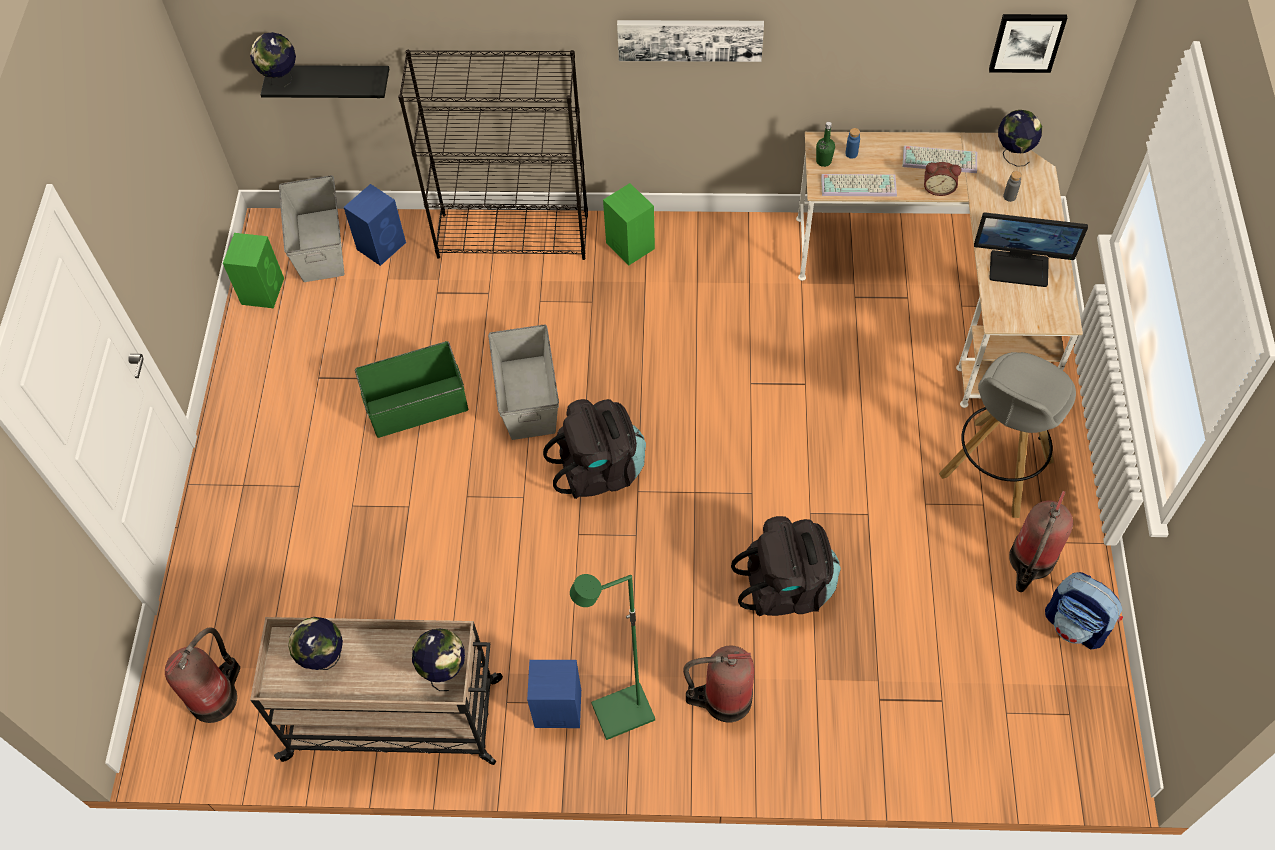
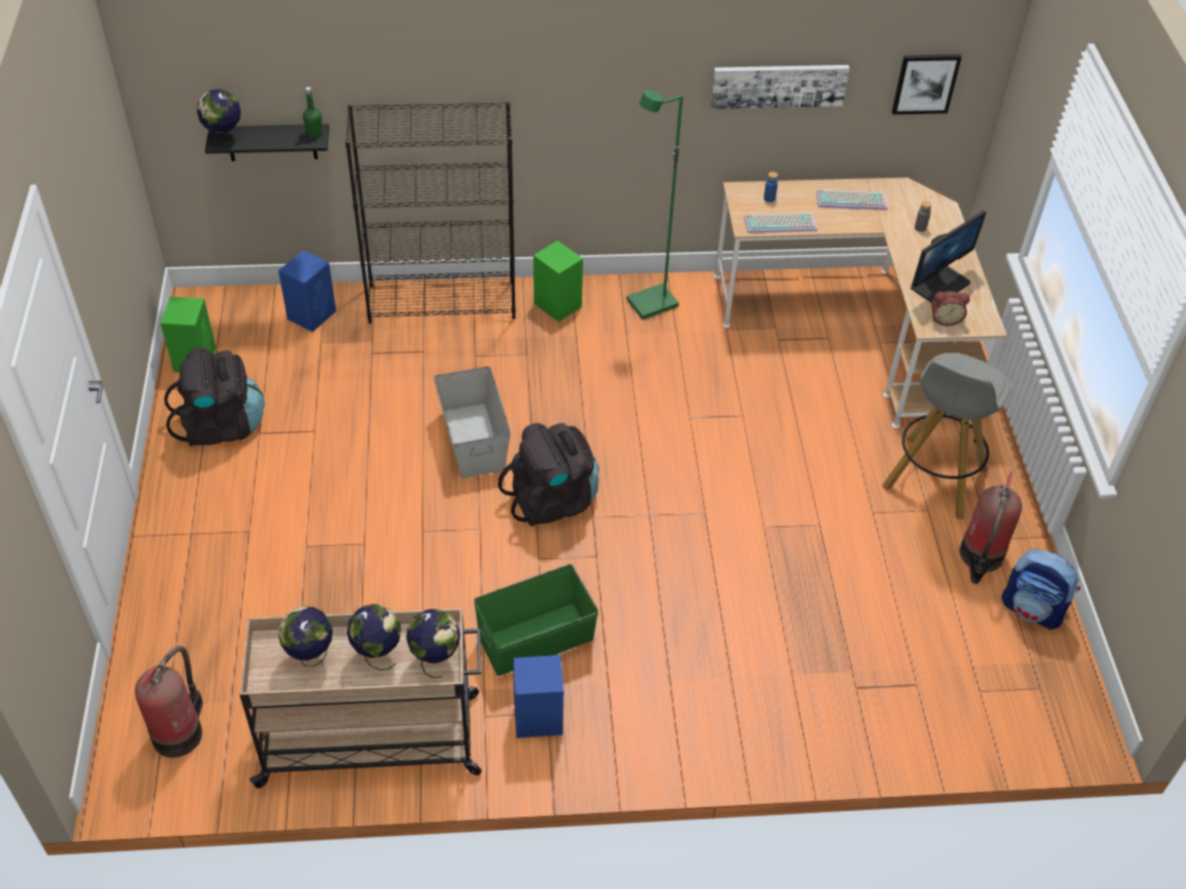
camera: 10 degrees left, 10 degrees down
grey storage box [279,175,345,282] -> none
green storage box [355,341,468,438] -> green storage box moved to [474,564,599,676]
green floor lamp [570,574,655,740] -> green floor lamp moved to [627,90,683,319]
picture [617,20,764,62] -> picture moved to [710,65,850,109]
fire extinguisher [683,646,754,722] -> none
black backpack [731,516,841,616] -> black backpack moved to [164,347,265,446]
green bottle [816,122,835,167] -> green bottle moved to [303,87,322,138]
alarm clock [924,162,961,196] -> alarm clock moved to [931,291,970,326]
monitor [974,212,1088,287] -> monitor turned 45 degrees counterclockwise [911,210,986,303]
globe [998,110,1042,167] -> globe moved to [347,604,401,670]

